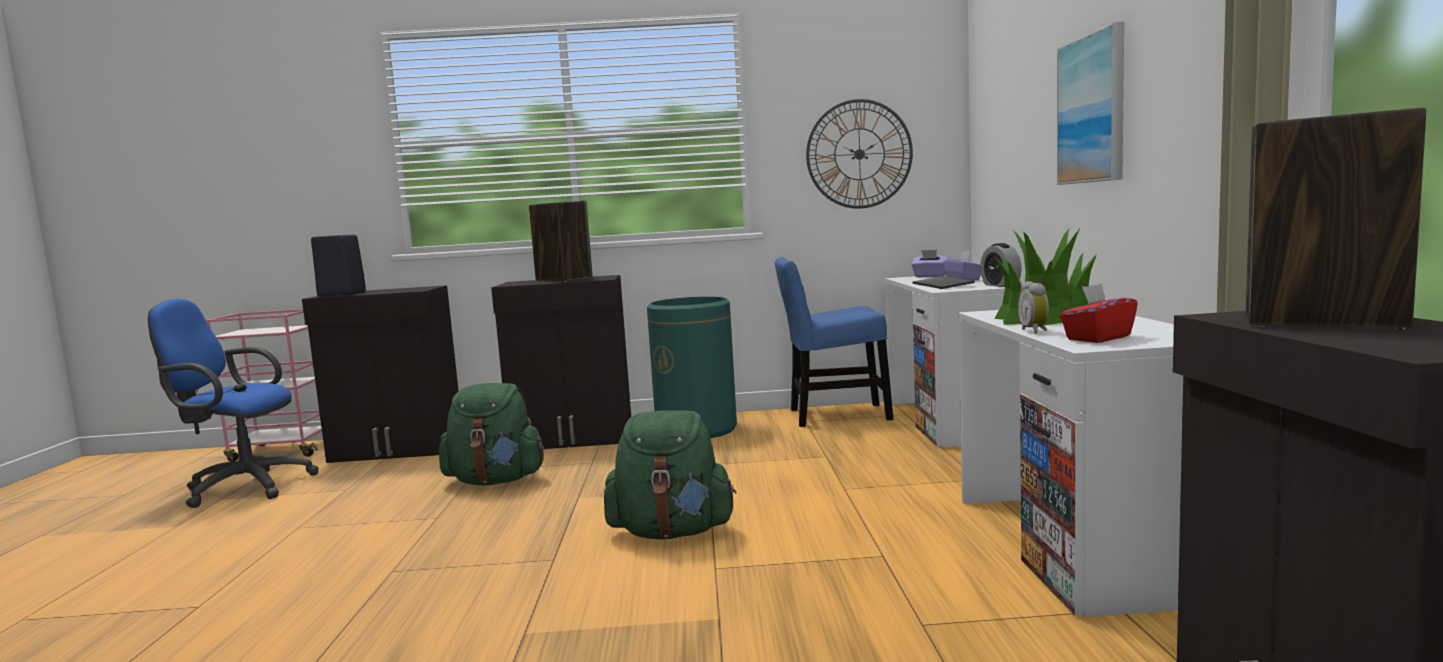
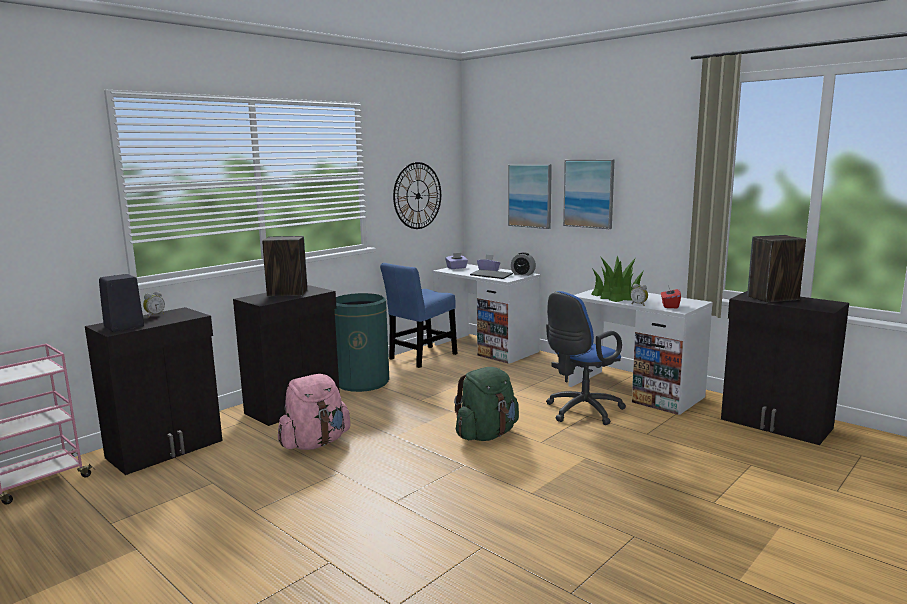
camera: 45 degrees left, 5 degrees up
blue office chair [148,299,319,508] -> blue office chair moved to [546,291,626,425]
green backpack [439,383,545,486] -> pink backpack [278,374,351,450]
none -> alarm clock [143,291,165,317]
none -> picture [508,164,552,229]

